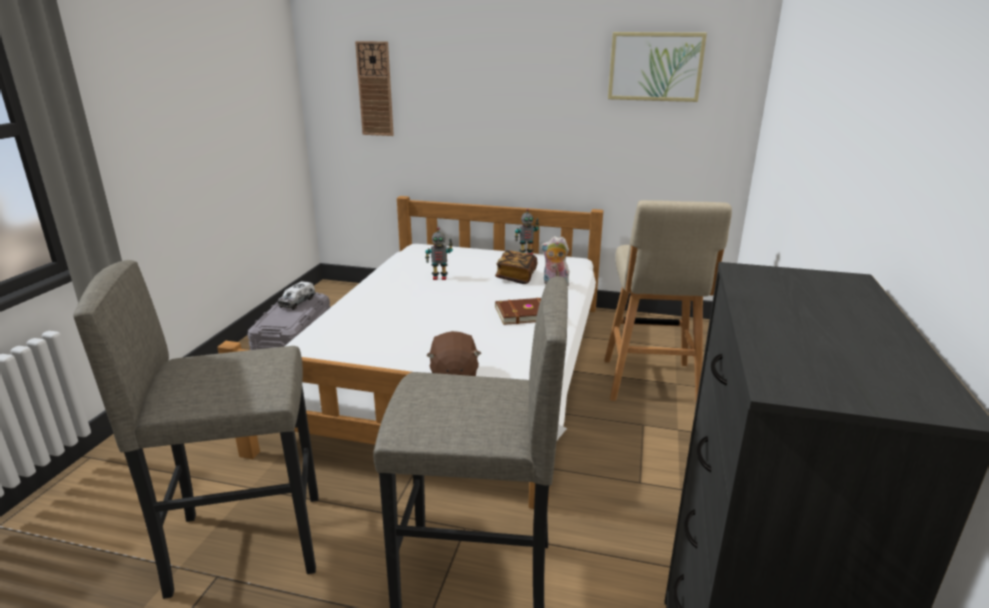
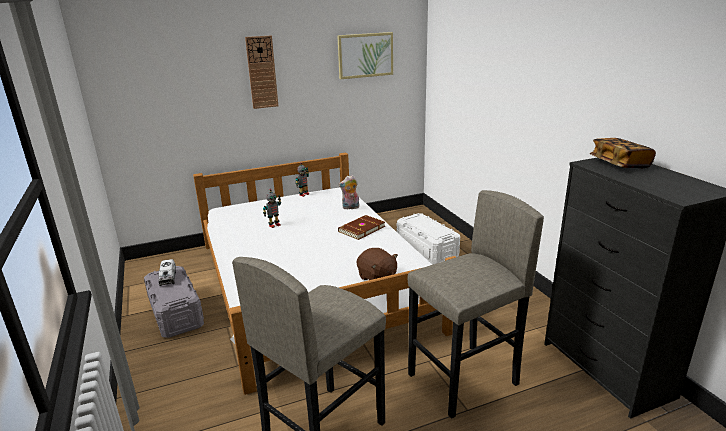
camera: 35 degrees left, 0 degrees up
wall clock [355,41,394,136] -> wall clock moved to [245,35,278,109]
book [495,250,537,284] -> book moved to [590,138,656,168]
beige stool [604,200,732,402] -> white storage box [397,213,460,265]

